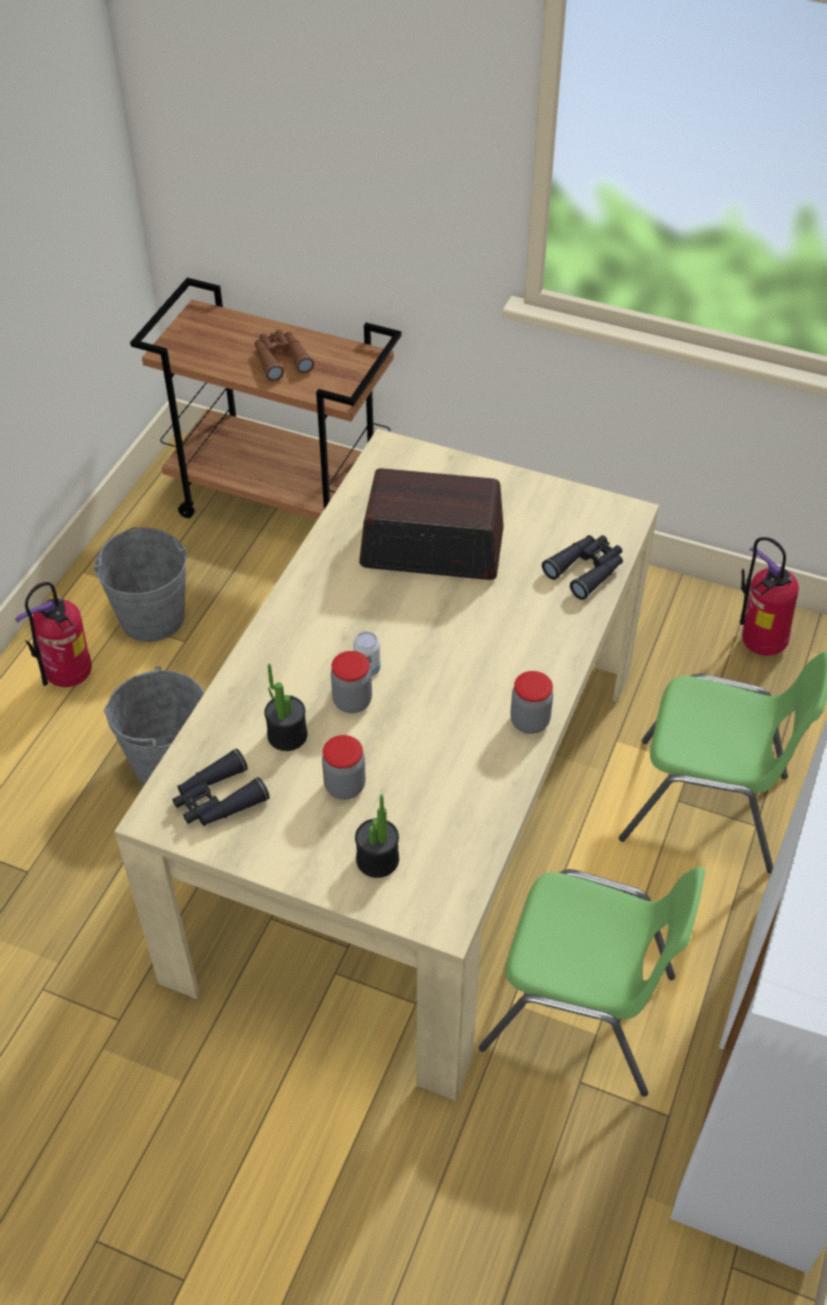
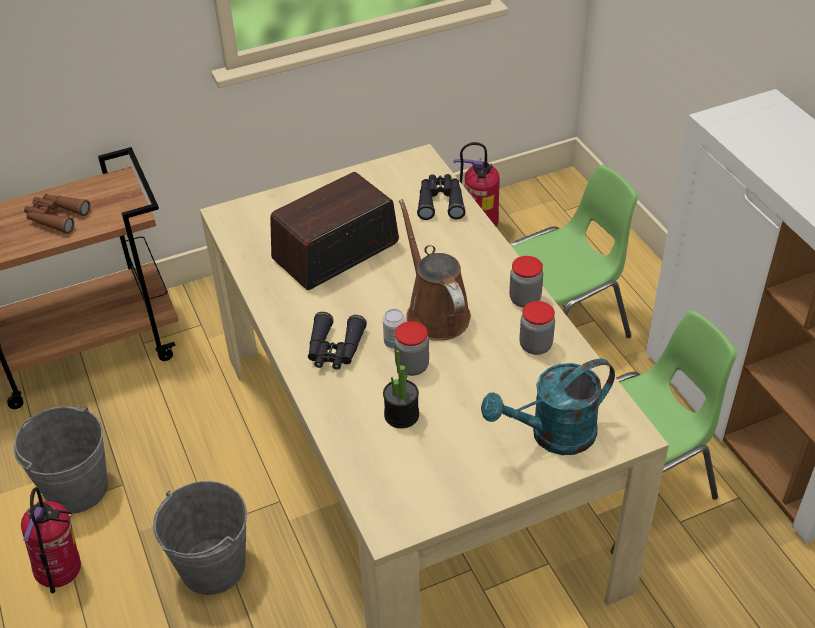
camera: 45 degrees left, 5 degrees down
black binoculars [172,749,270,826] -> black binoculars moved to [308,312,367,370]
jar [322,735,366,800] -> jar moved to [520,301,555,355]
potted plant [355,794,399,878] -> turquoise watering can [481,358,615,455]
none -> brown watering can [399,199,471,341]

